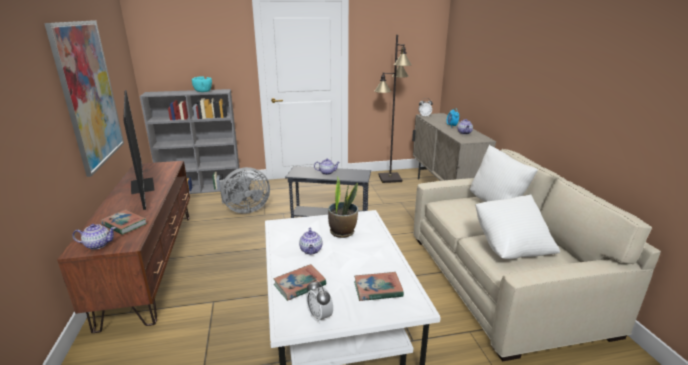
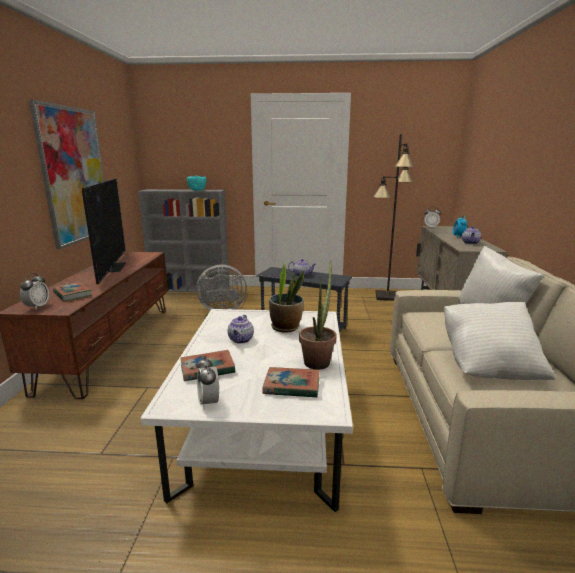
camera: 15 degrees right, 5 degrees down
teapot [73,224,116,250] -> alarm clock [20,273,49,310]
none -> potted plant [299,260,336,370]

